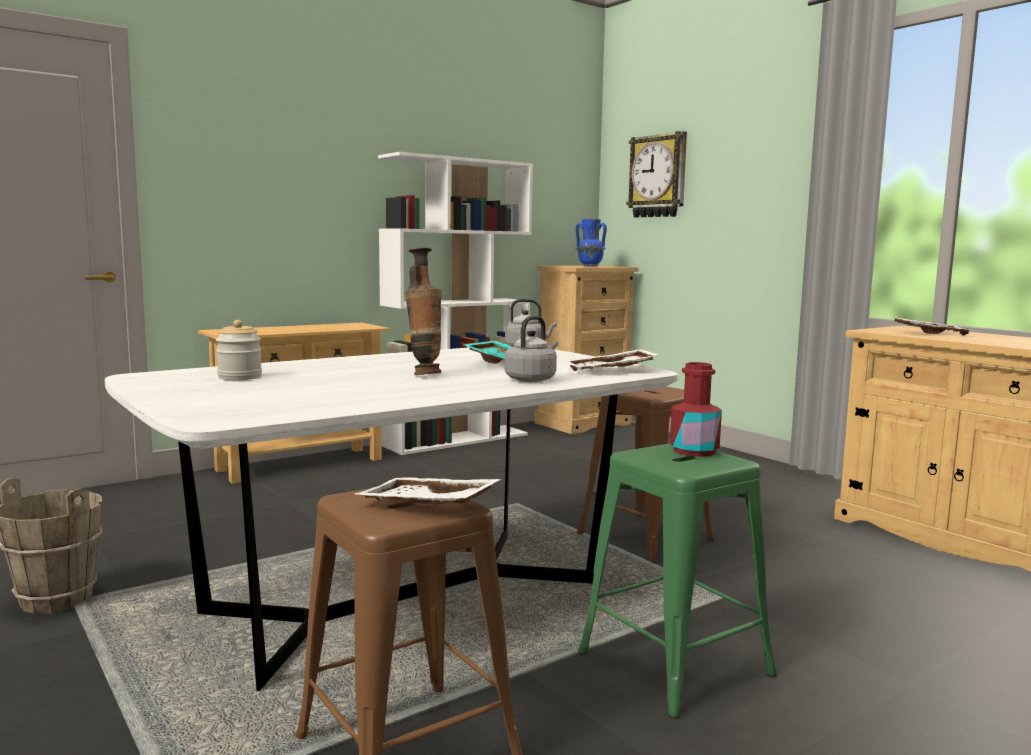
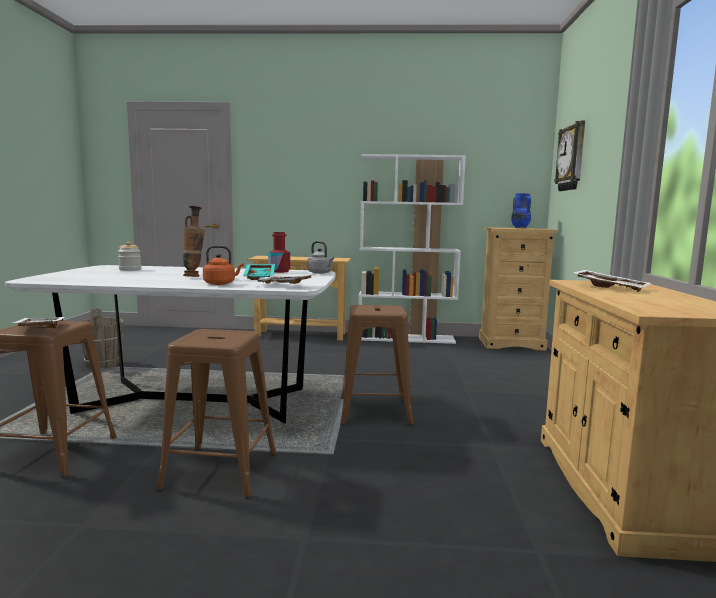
camera: 40 degrees right, 0 degrees up
grey kettle [505,316,558,382] -> orange kettle [203,245,244,285]
green stool [578,443,777,719] -> brown stool [156,329,277,499]
red bottle [670,362,722,457] -> red bottle moved to [268,232,290,273]

